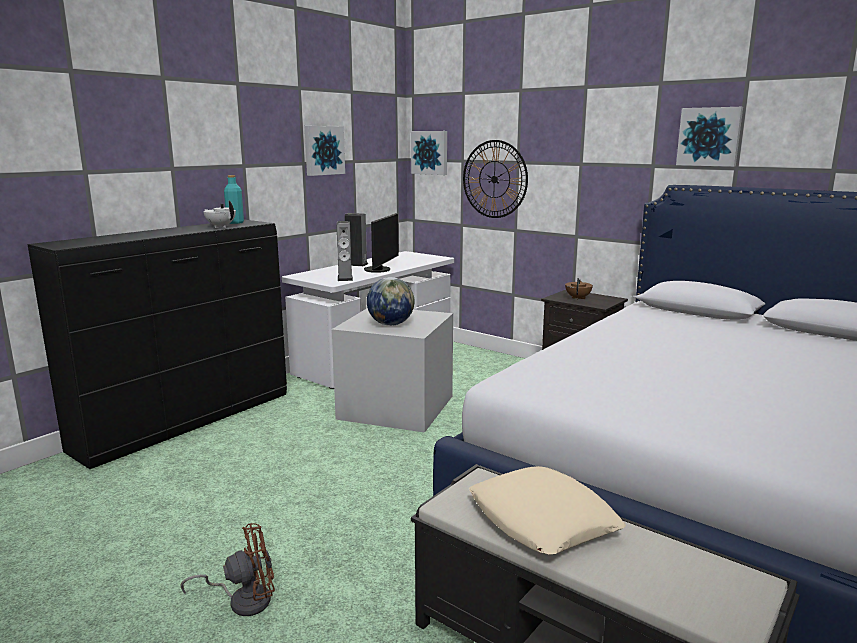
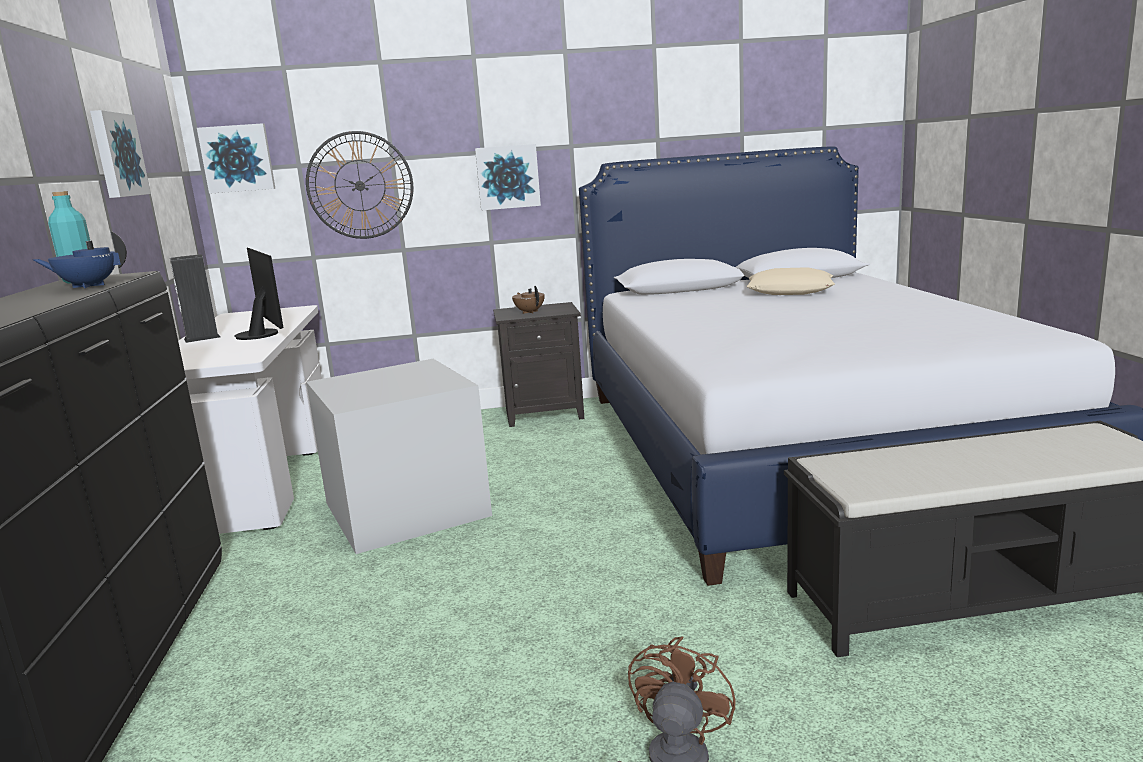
camera: 45 degrees left, 0 degrees up
white teapot [203,200,236,228] -> blue teapot [33,231,127,288]
speaker [337,221,353,281] -> none
globe [367,277,414,326] -> none
beige pillow [469,466,626,555] -> beige pillow moved to [747,267,835,295]
picture [676,107,743,167] -> picture moved to [475,144,541,210]

